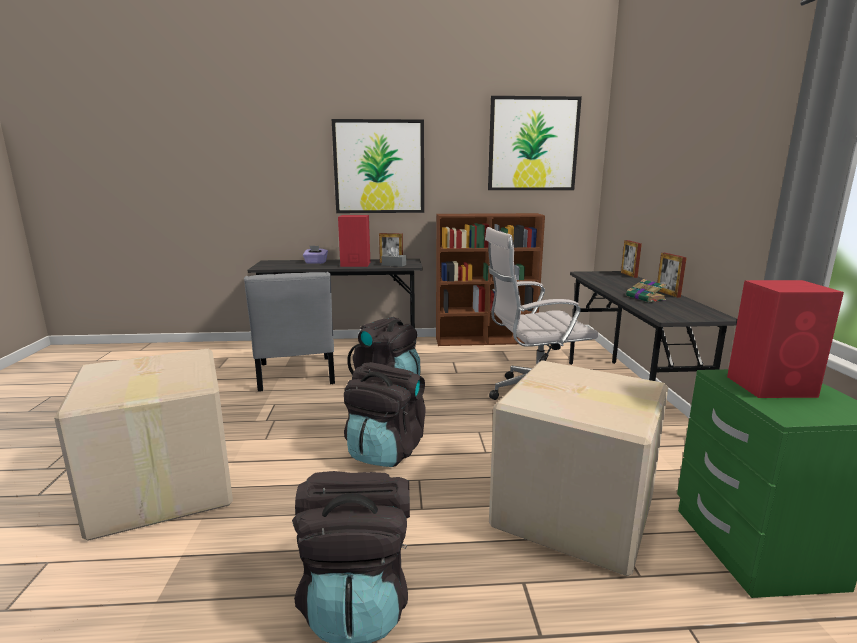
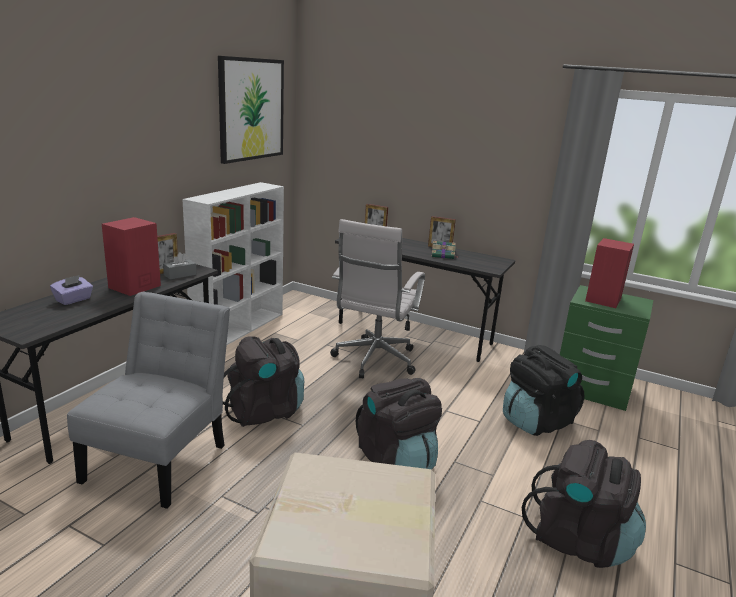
camera: 60 degrees left, 5 degrees up
grey chair [244,272,335,392] -> grey chair turned 90 degrees counterclockwise [67,292,230,509]
picture [332,119,424,213] -> none
brown bookcase [436,213,545,346] -> white bookcase [182,182,284,346]
cardboard box [489,360,668,576] -> black backpack [503,345,585,436]

